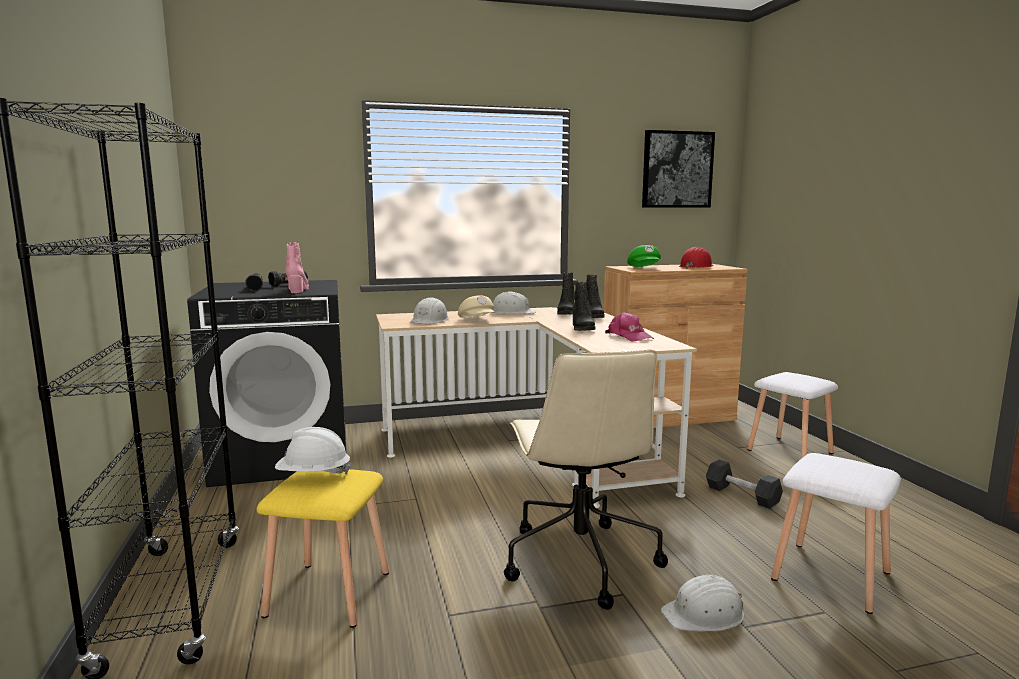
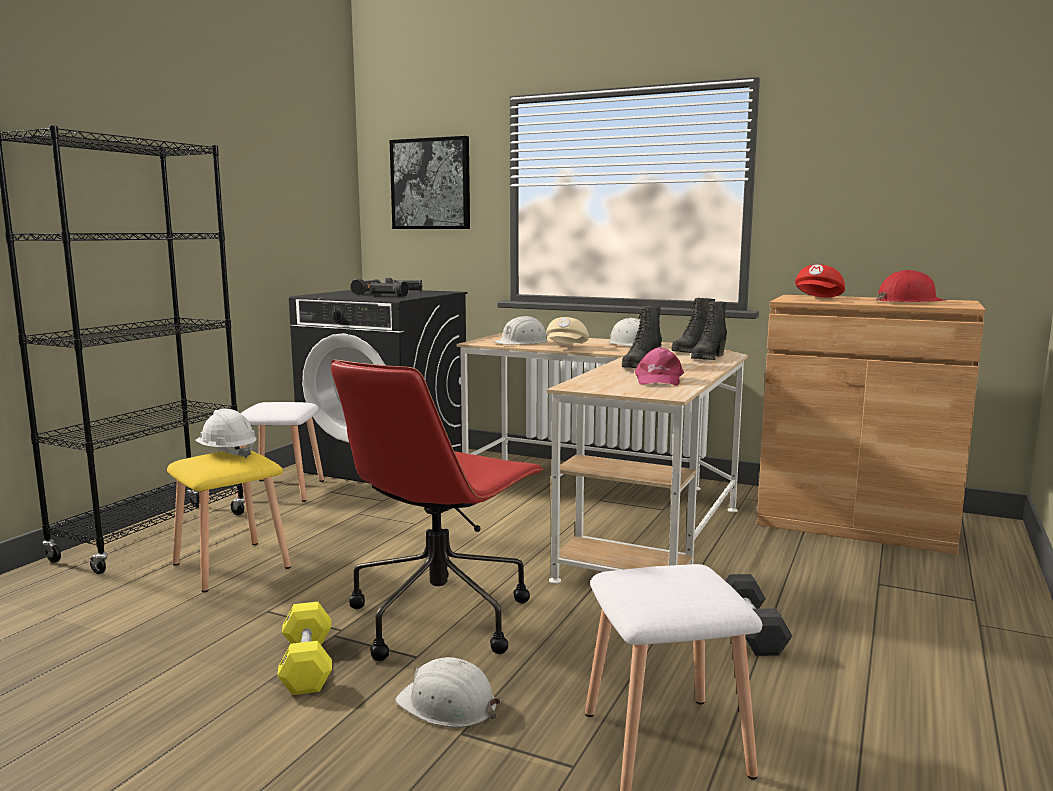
camera: 40 degrees right, 0 degrees up
pink boot [285,242,309,293] -> black flashlight [369,281,409,297]
beige office chair [504,350,668,610] -> red office chair [331,360,544,661]
green cap [627,245,661,267] -> red cap [795,264,845,297]
picture [642,130,715,207] -> picture moved to [389,136,470,229]
white stool [747,372,838,459] -> white stool moved to [236,402,324,502]
none -> yellow dumbbell [277,602,332,695]

